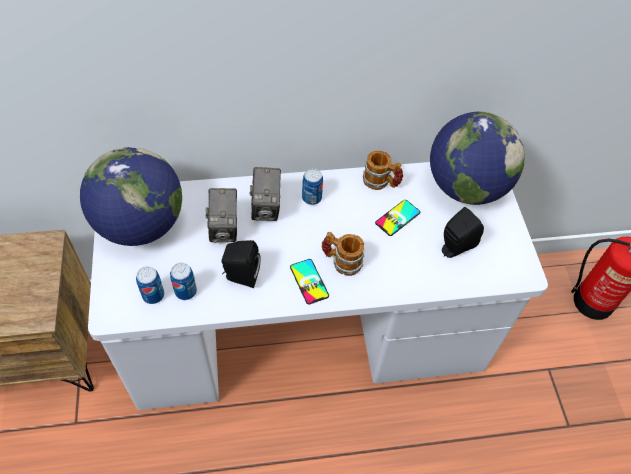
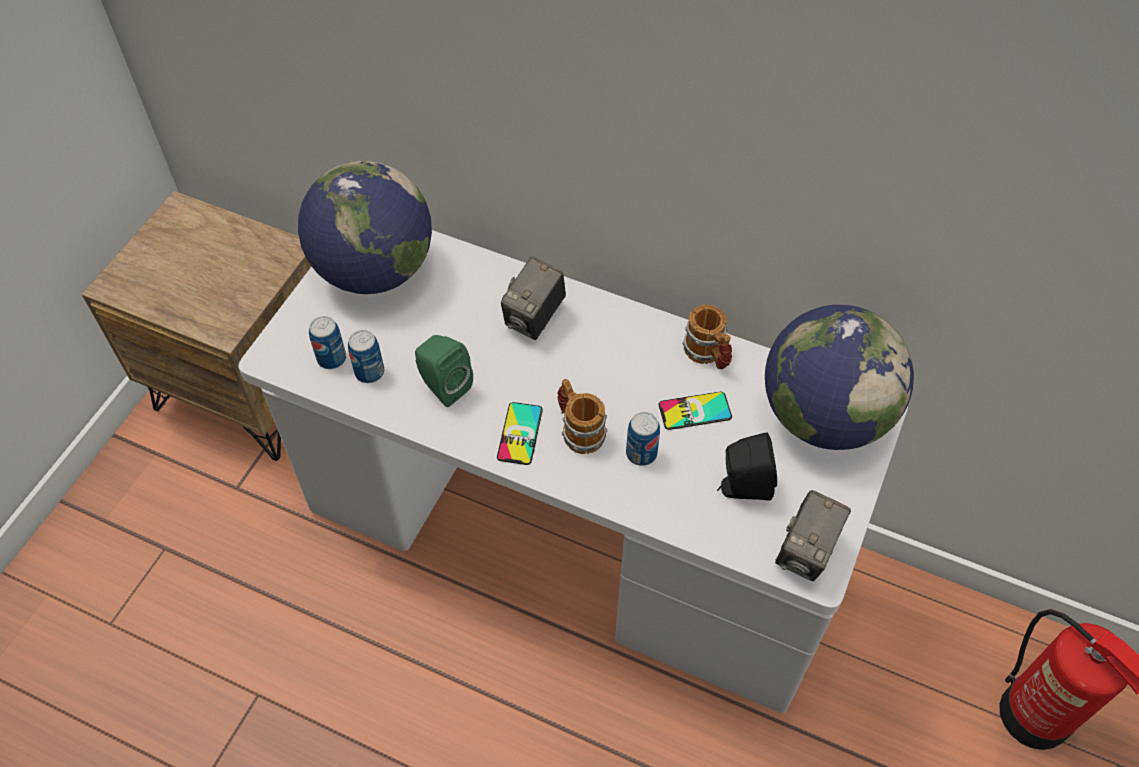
camera: 35 degrees right, 0 degrees up
camera [205,188,237,243] -> camera moved to [775,490,851,581]
black speaker [221,240,261,288] -> green speaker [415,335,473,407]
can [302,169,323,205] -> can moved to [626,412,660,466]

